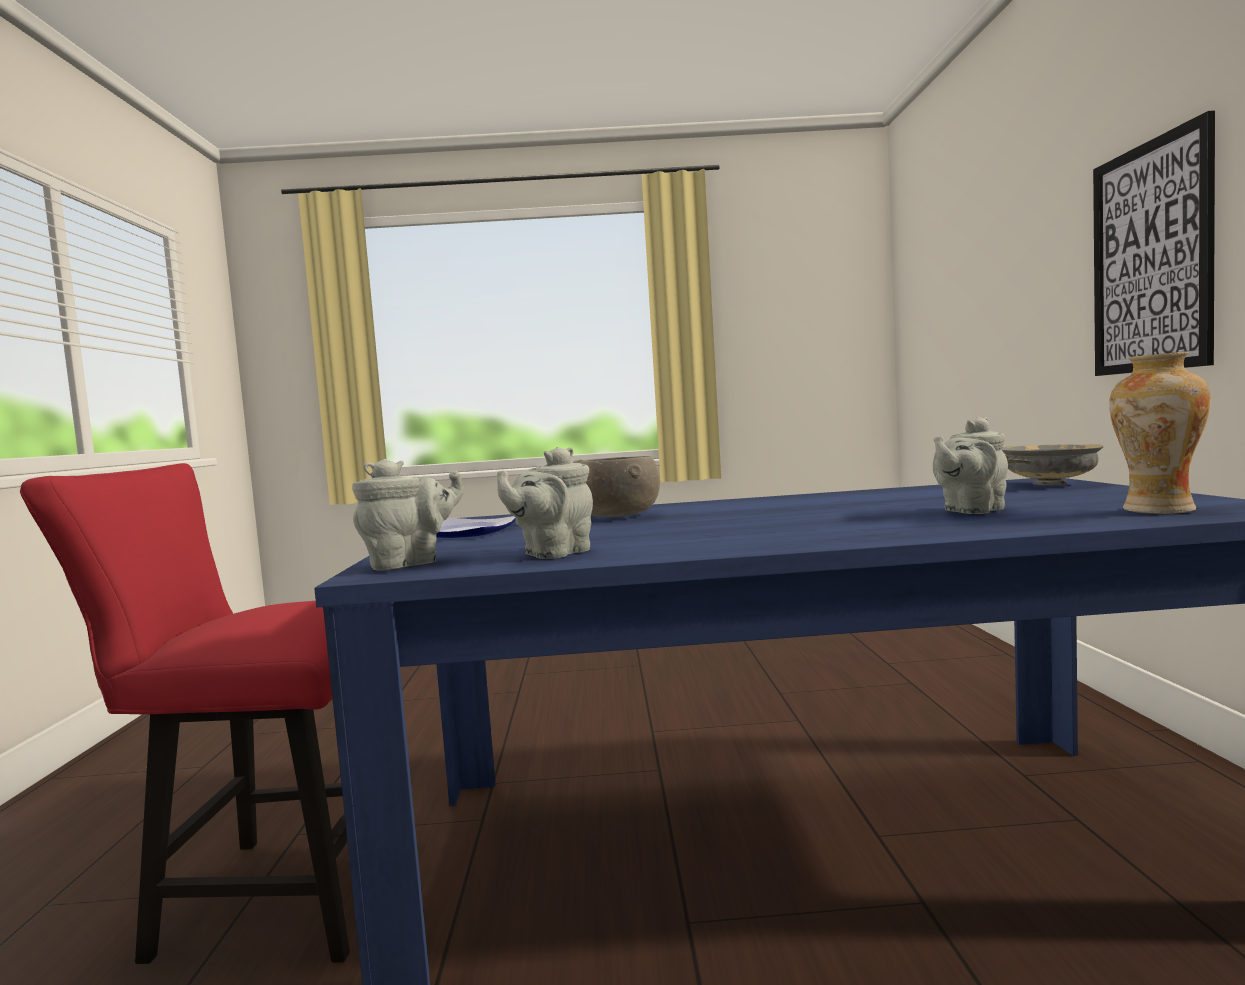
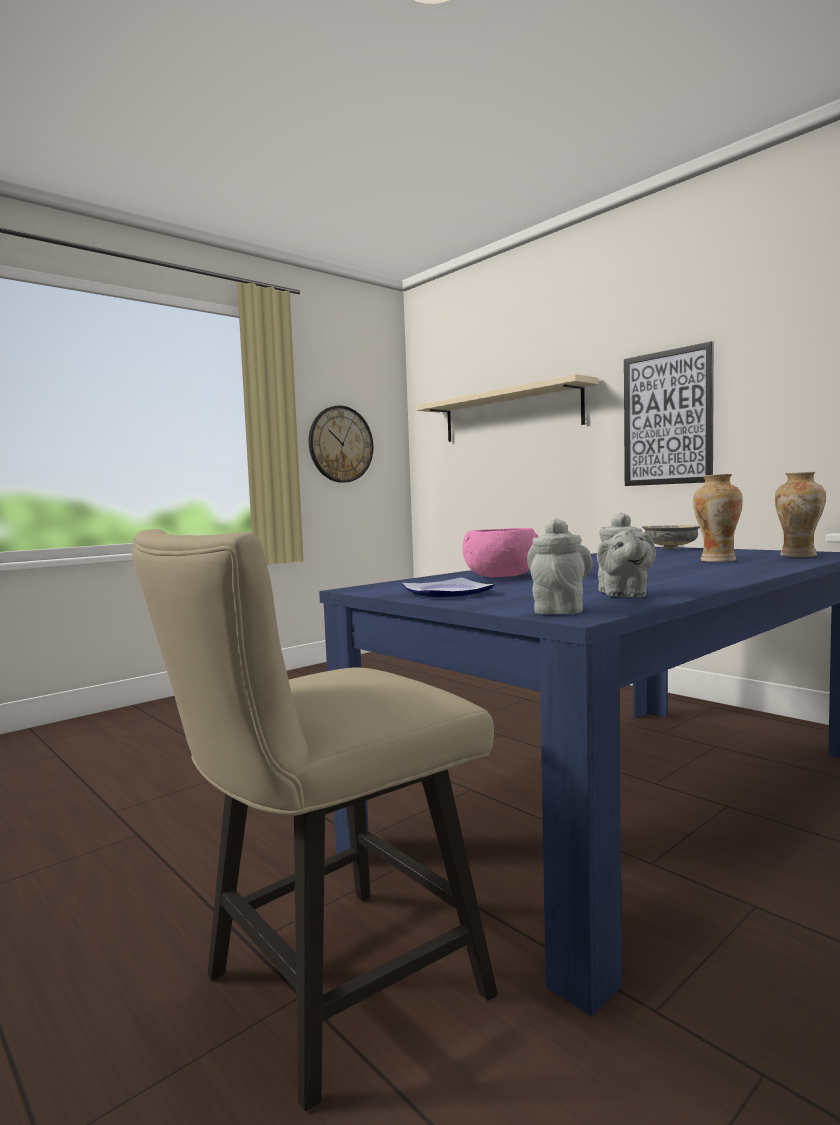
camera: 40 degrees left, 0 degrees up
red chair [20,463,416,964] -> beige chair [132,529,498,1111]
grey bowl [573,456,660,517] -> pink bowl [462,528,538,577]
grey teapot [933,416,1008,514] -> vase [693,474,743,562]
none -> wall clock [309,406,373,483]
none -> beige shelf [416,374,599,442]

